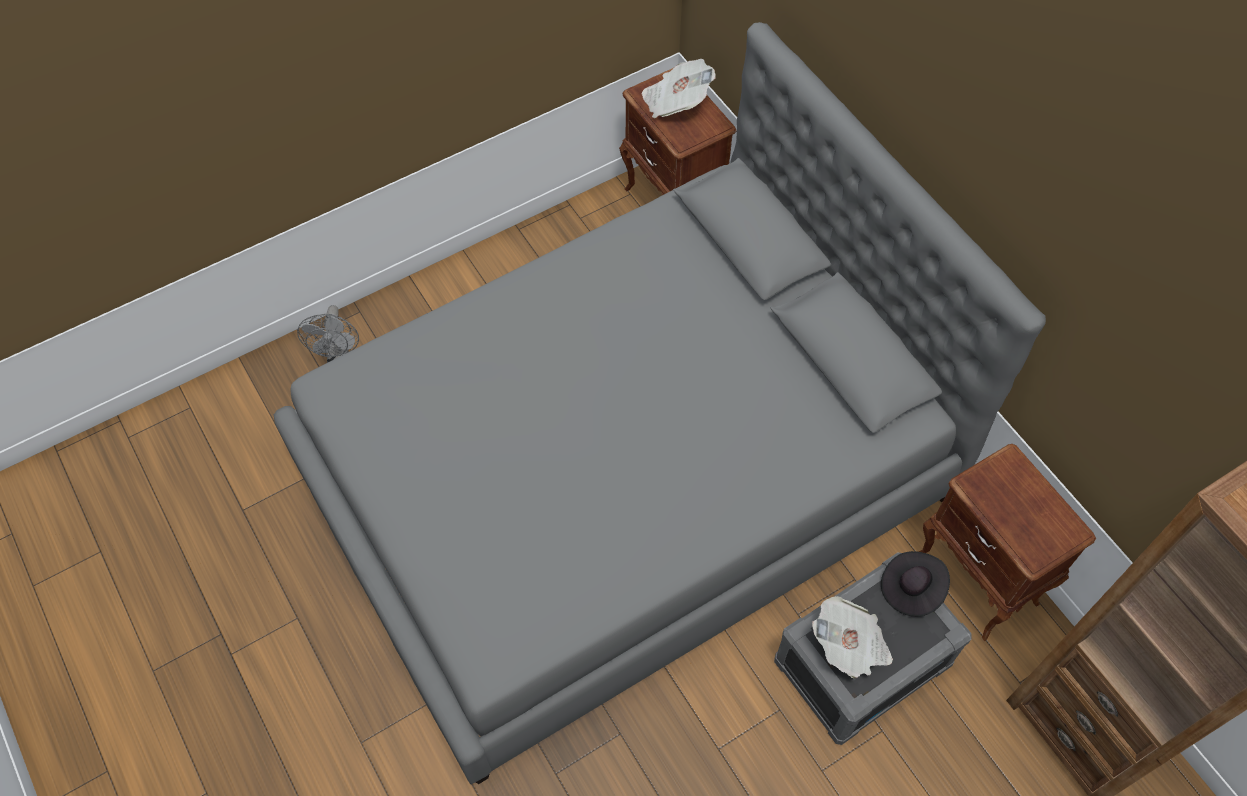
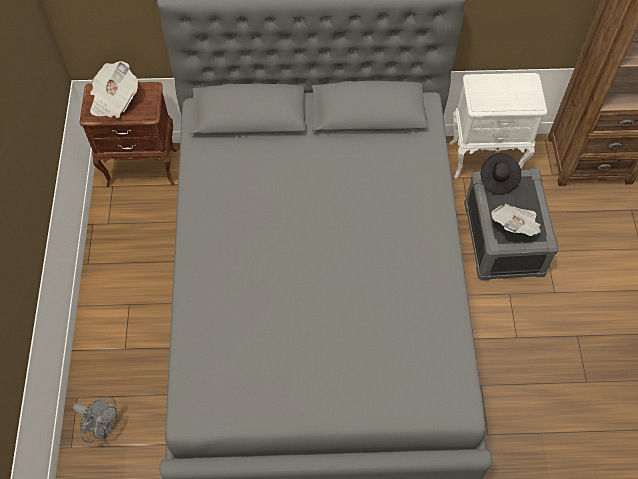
camera: 60 degrees left, 0 degrees up
brown nightstand [918,444,1096,642] -> white nightstand [450,73,547,179]

